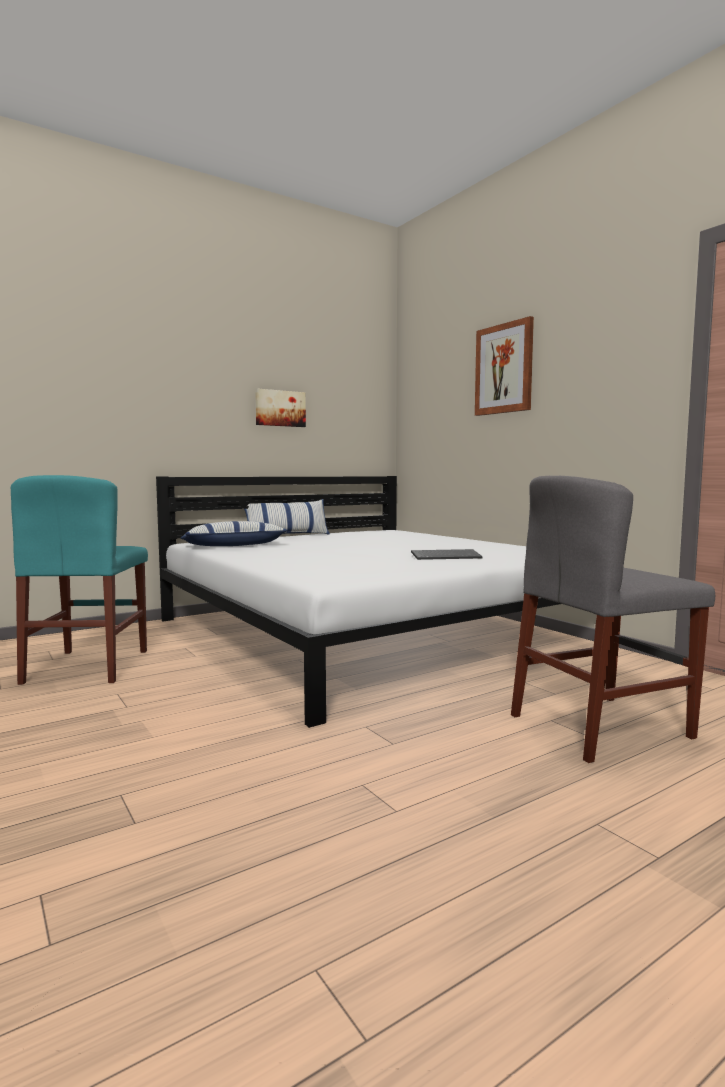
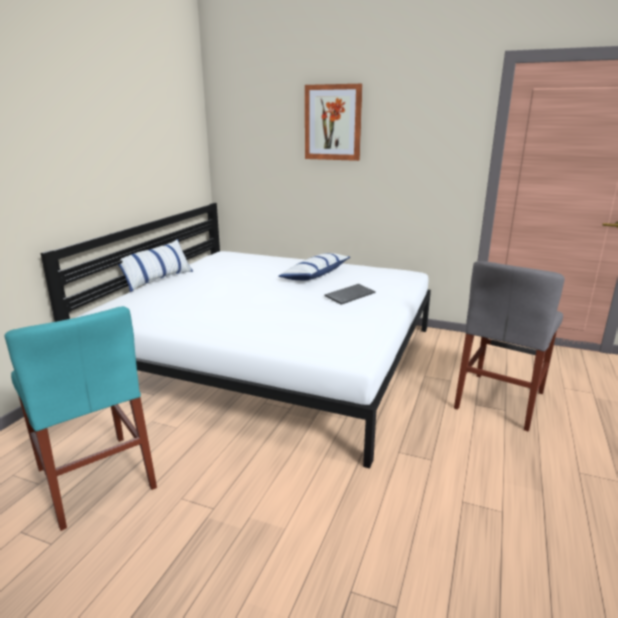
camera: 35 degrees left, 15 degrees up
pillow [181,521,288,546] -> pillow moved to [278,253,350,281]
picture [255,388,306,427] -> none

